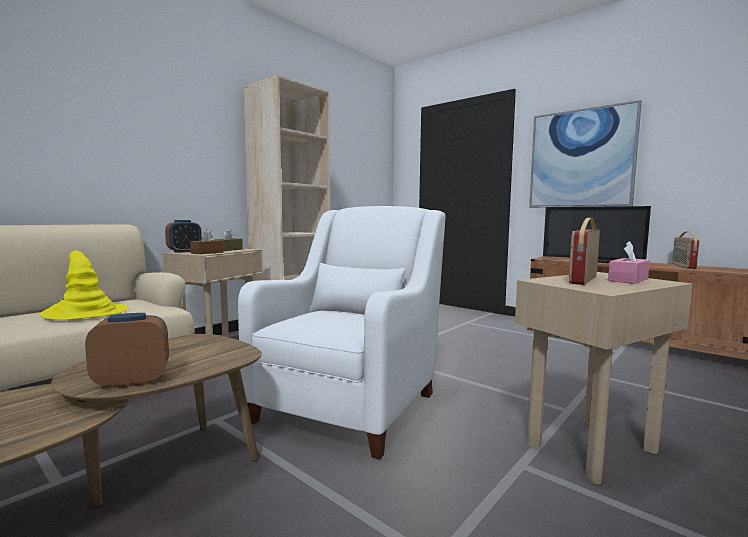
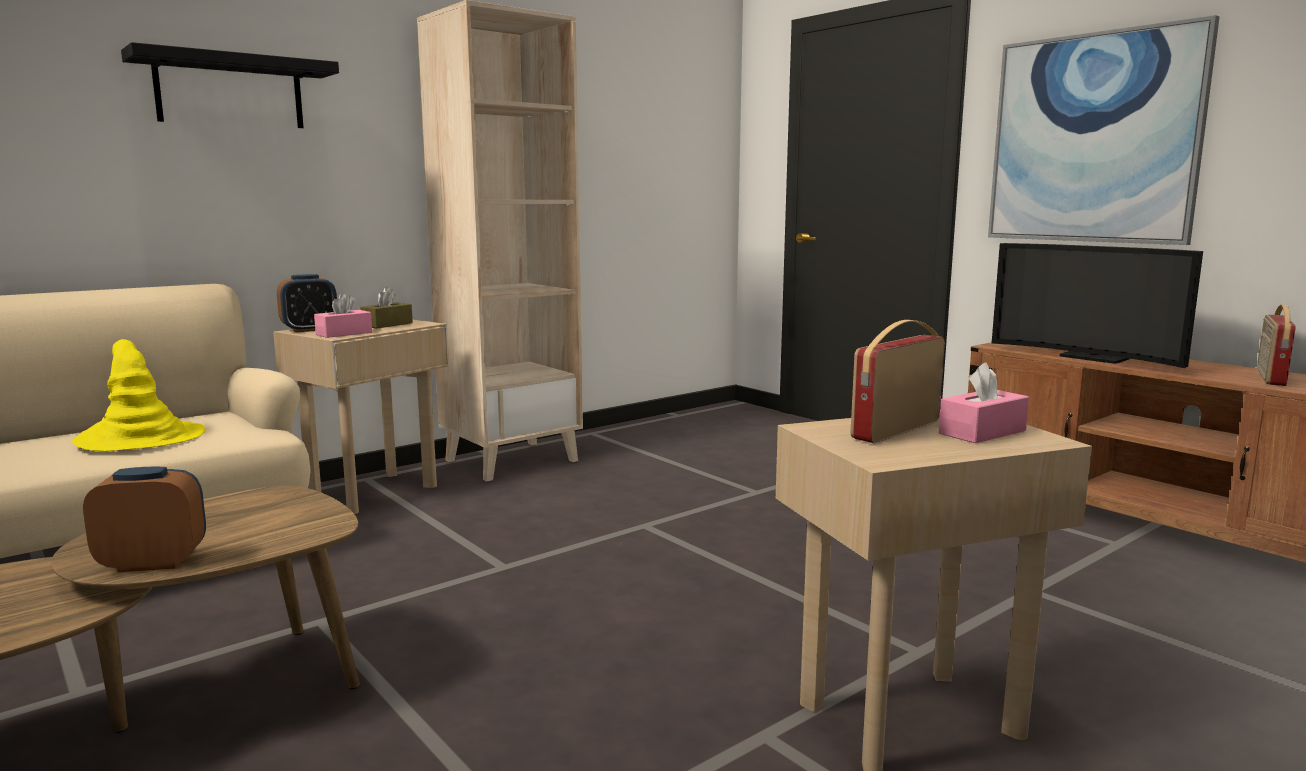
camera: 10 degrees right, 5 degrees up
brown tissue box [190,229,224,254] -> pink tissue box [314,293,372,338]
white armchair [238,206,446,460] -> none
none -> black shelf [121,42,339,128]

